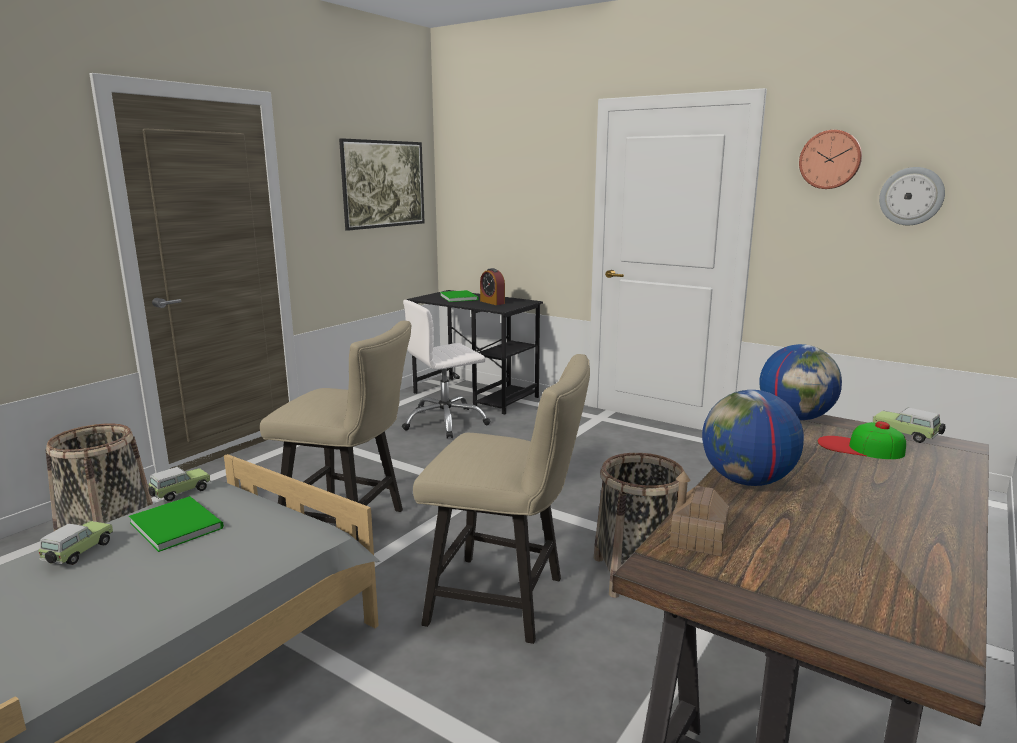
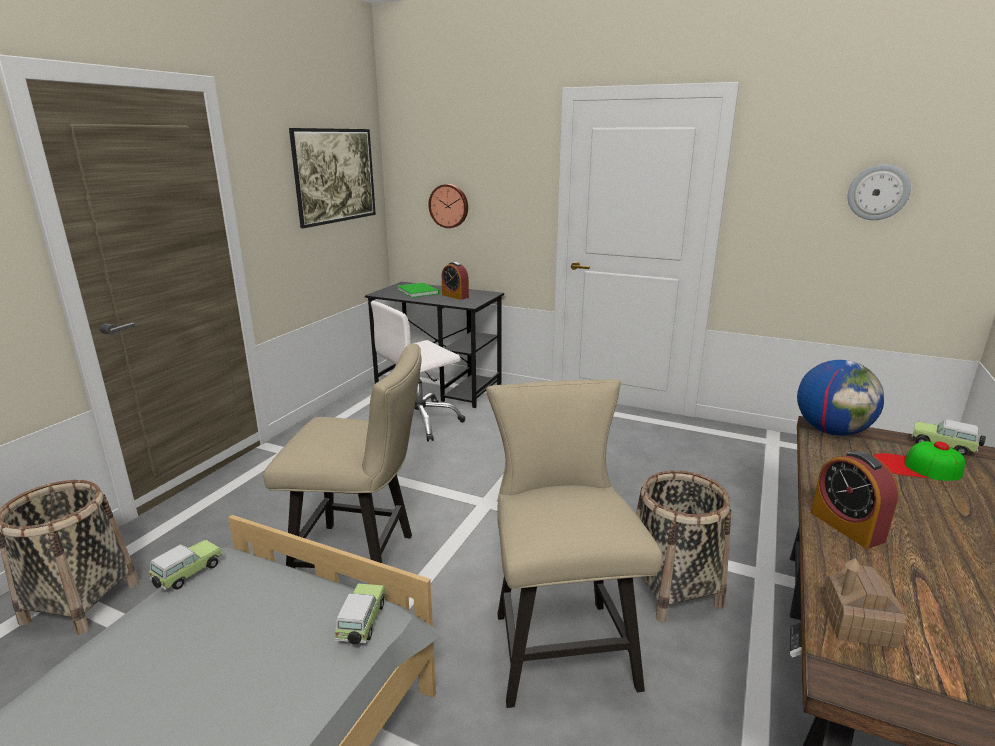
camera: 10 degrees left, 5 degrees up
toy car [38,521,113,565] -> toy car moved to [334,584,385,644]
green book [129,496,224,552] -> none
beige chair [413,354,590,644] -> beige chair turned 105 degrees counterclockwise [486,379,662,708]
globe [702,390,804,486] -> alarm clock [811,451,898,549]
wall clock [799,130,862,189] -> wall clock moved to [428,184,468,228]

